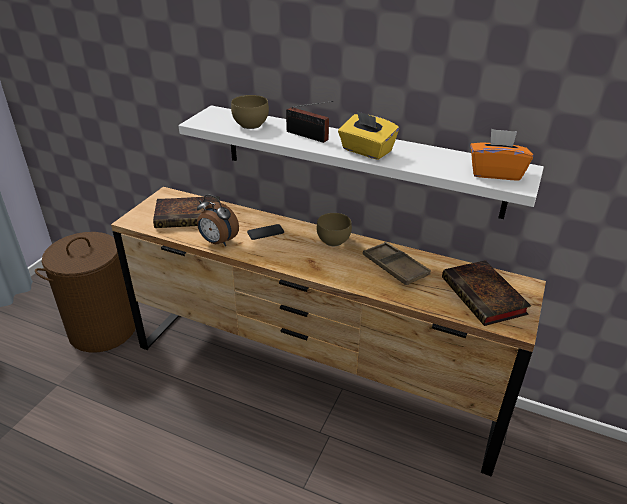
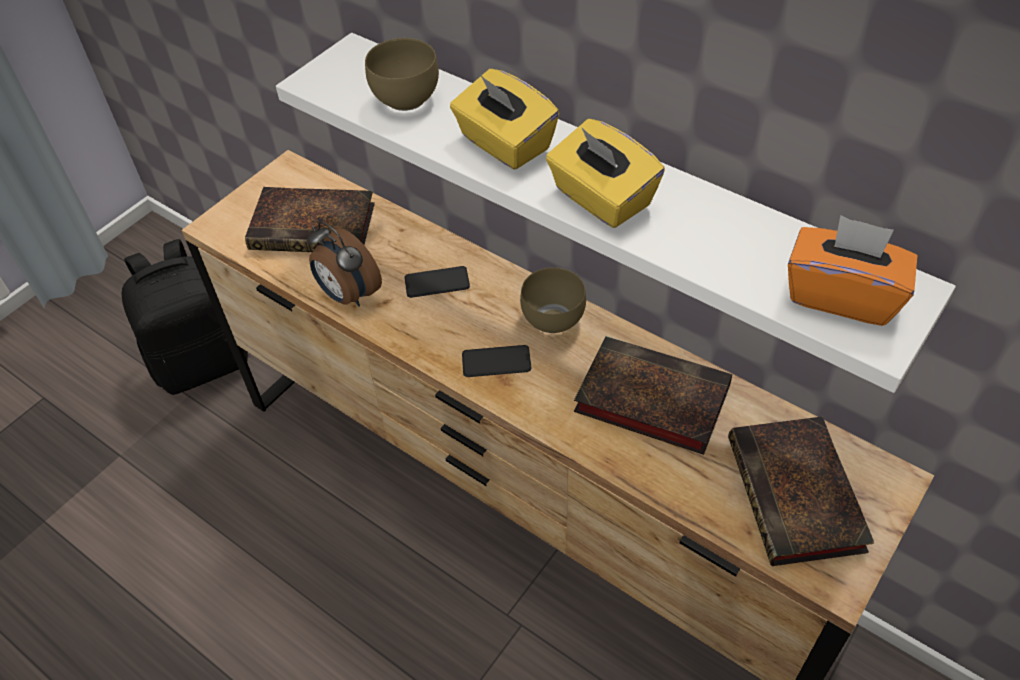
camera: 15 degrees right, 15 degrees up
brown laundry basket [35,232,136,353] -> black backpack [122,239,248,395]
radio [286,101,333,143] -> yellow tissue box [450,69,559,170]
brown tray [363,242,431,285] -> book [574,336,732,455]
none -> phone [462,345,531,377]

